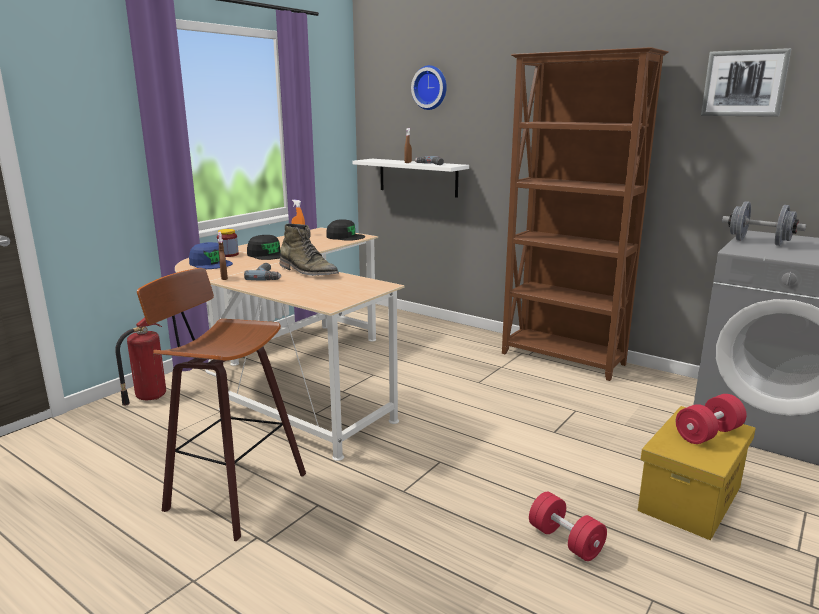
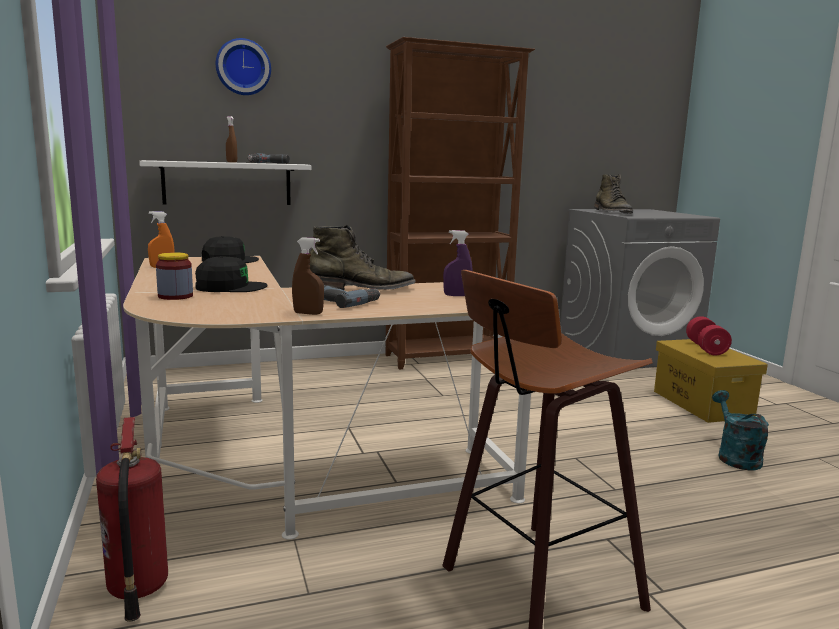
camera: 55 degrees left, 5 degrees down
blue cap [189,242,233,269] -> none
red dumbbell [529,492,607,561] -> turquoise watering can [712,390,769,471]
picture [701,48,791,117] -> none
grey dumbbell [722,201,806,246] -> green boot [594,174,633,214]
none -> purple spray bottle [443,230,472,296]

